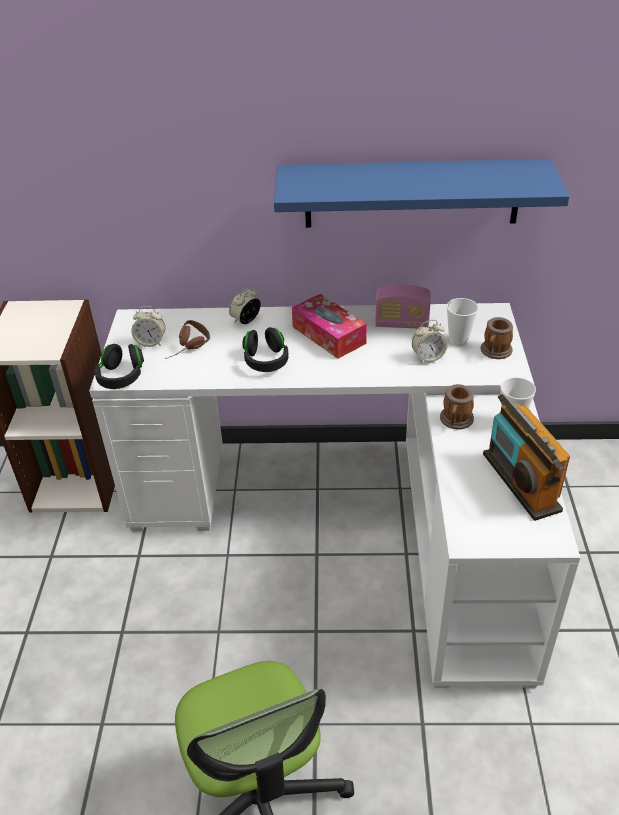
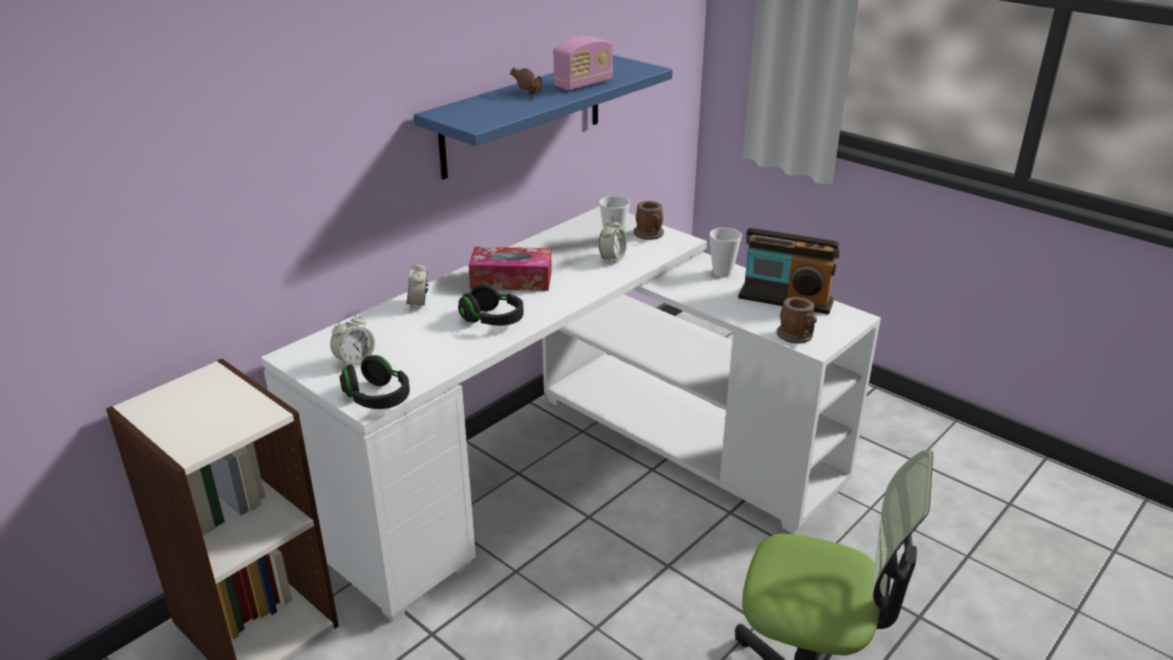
camera: 50 degrees left, 10 degrees down
brown headphones [165,320,210,359] -> brown headphones moved to [510,67,542,102]
radio [375,284,431,328] -> radio moved to [553,36,613,90]
mug [440,384,474,430] -> mug moved to [777,297,817,344]

